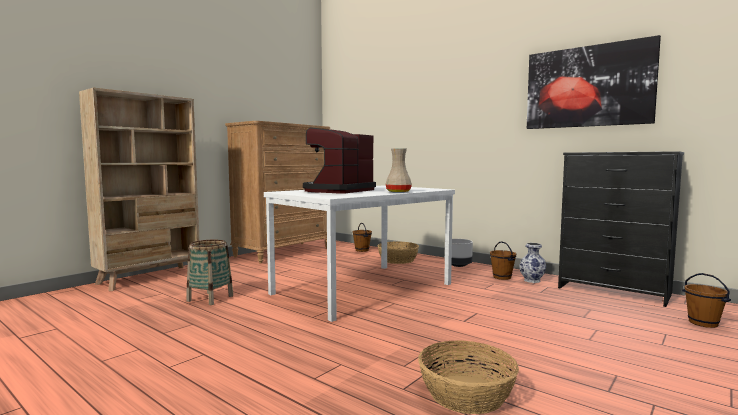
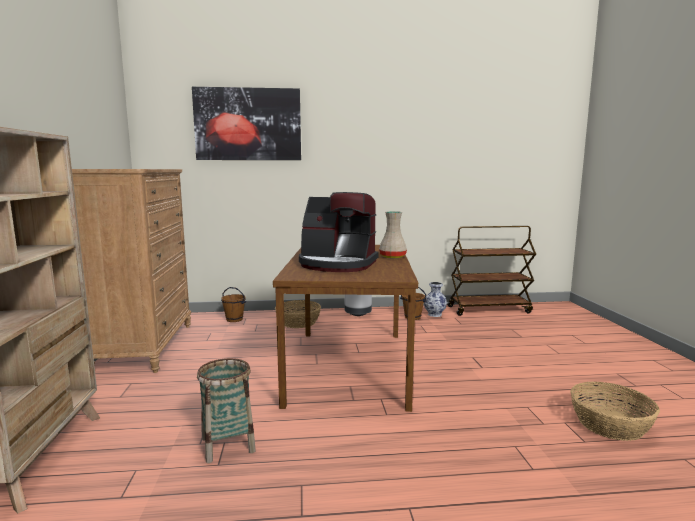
camera: 45 degrees left, 5 degrees up
white dining table [264,185,455,322] -> brown dining table [273,245,418,412]
coffee machine [303,128,376,194] -> coffee machine turned 60 degrees counterclockwise [299,192,378,272]
picture [527,35,661,129] -> picture moved to [192,87,301,160]
black dresser [558,151,684,307] -> brown cart [447,226,536,316]
brown bucket [682,273,731,328] -> none

